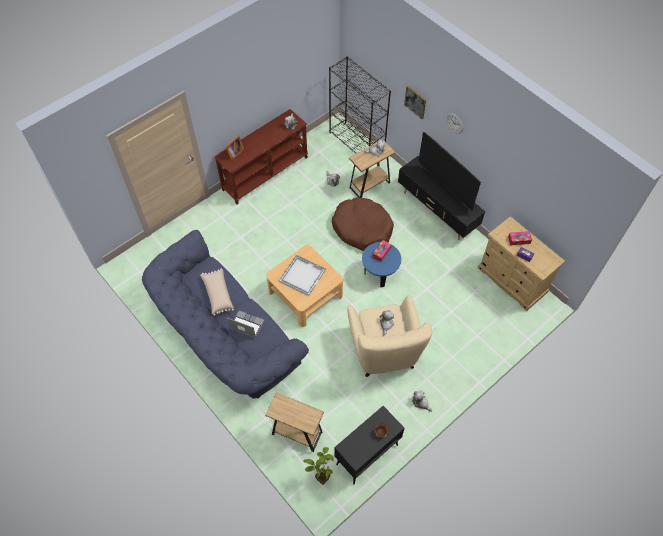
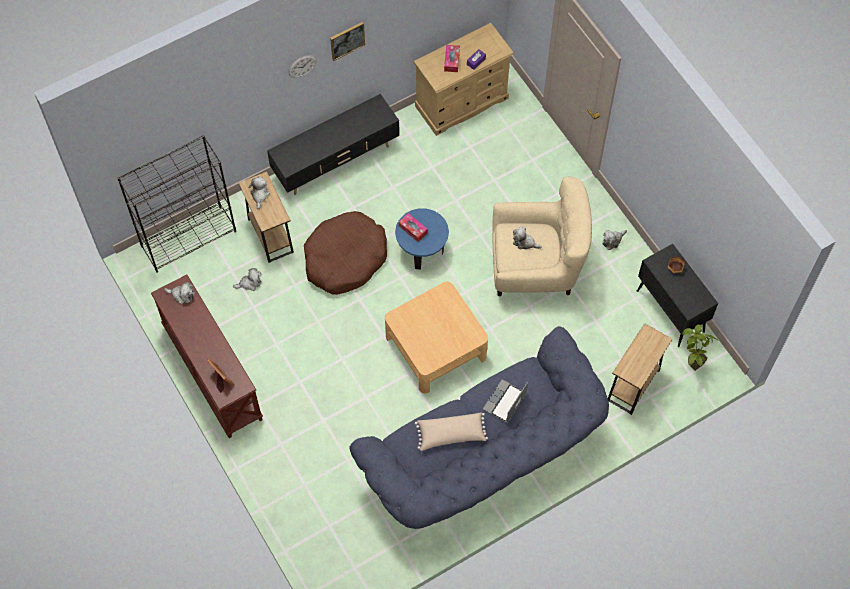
camera: 80 degrees left, 5 degrees up
white tray [279,254,326,296] -> none
picture [404,86,426,119] -> picture moved to [330,22,365,61]
television [418,132,481,212] -> none

